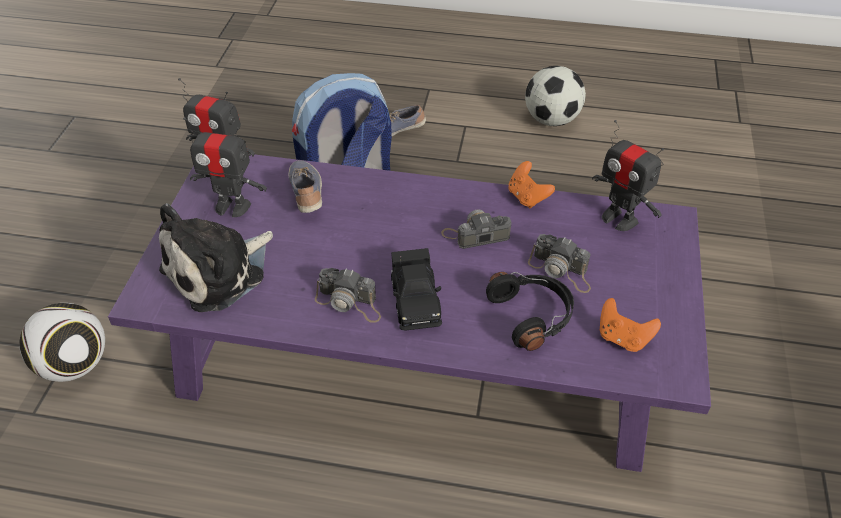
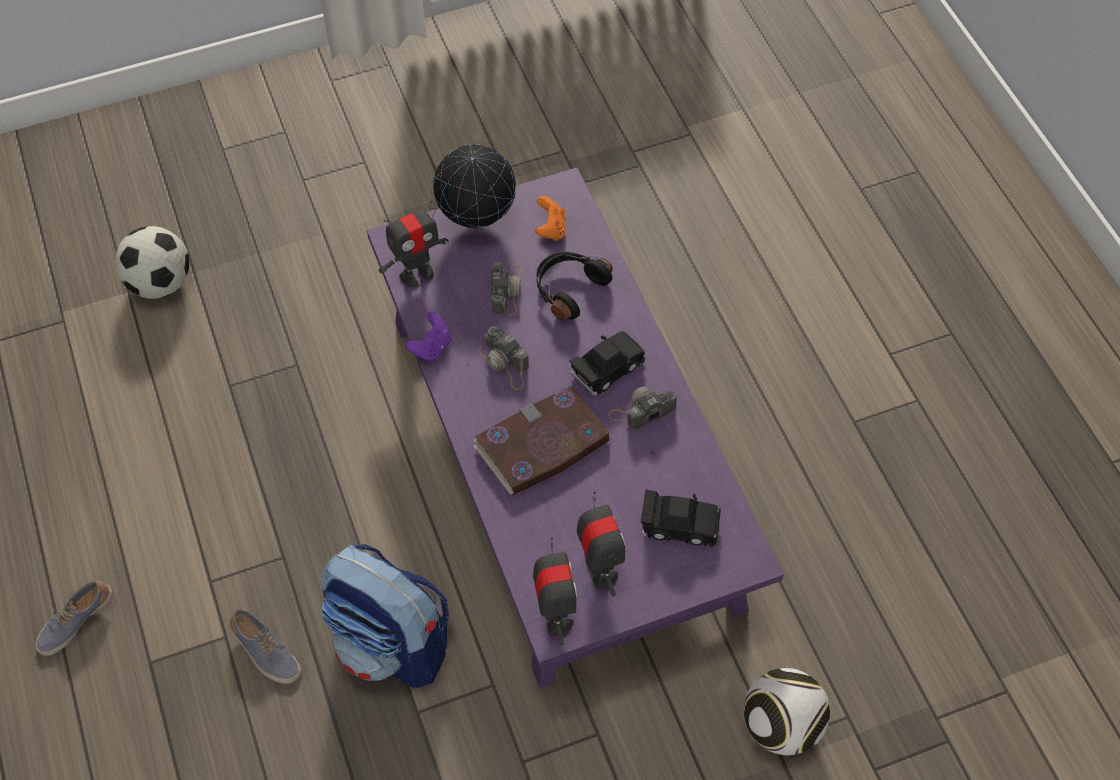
camera: 120 degrees left, 10 degrees up
plush toy [159,203,273,312] -> black toy car [641,489,721,547]
shoe [289,160,322,213] -> shoe moved to [35,581,112,656]
camera [315,268,381,323] -> camera turned 105 degrees counterclockwise [608,387,677,430]
orange game controller [508,161,555,208] -> purple game controller [405,312,451,362]
football [525,66,586,126] -> football moved to [115,226,189,299]
toy robot [592,120,664,231] -> toy robot turned 45 degrees clockwise [379,200,449,288]
none -> globe [433,144,516,228]
none -> book [473,386,610,495]

